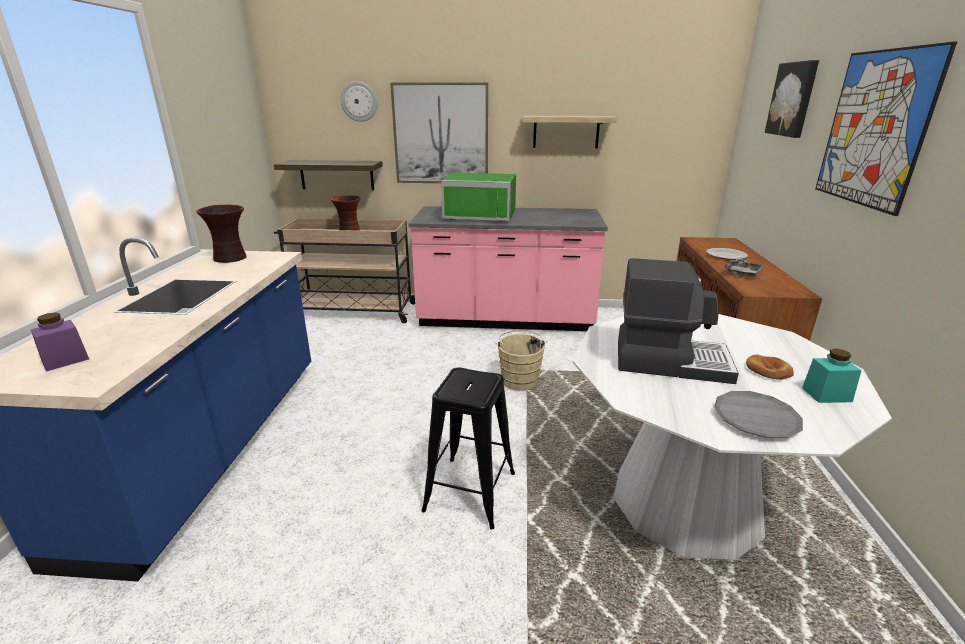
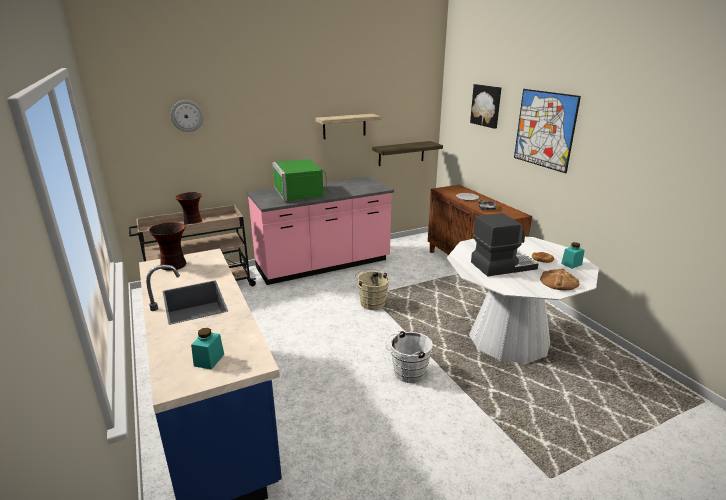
camera: 30 degrees left, 0 degrees up
purple jar [31,312,89,372] -> turquoise jar [191,328,224,370]
shelf [274,160,383,190] -> shelf moved to [372,141,443,166]
picture [390,82,488,183] -> none
black stool [421,367,515,529] -> white bucket [385,331,433,383]
green microwave [441,173,516,222] -> green microwave turned 90 degrees clockwise [272,159,330,201]
grey plate [714,391,803,438] -> bread [540,268,579,290]

